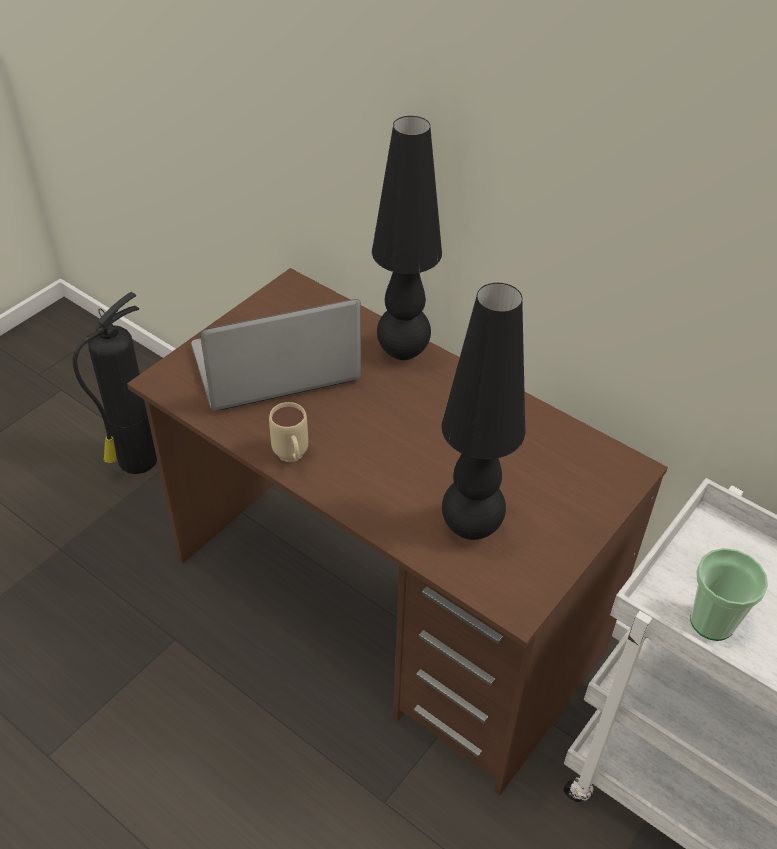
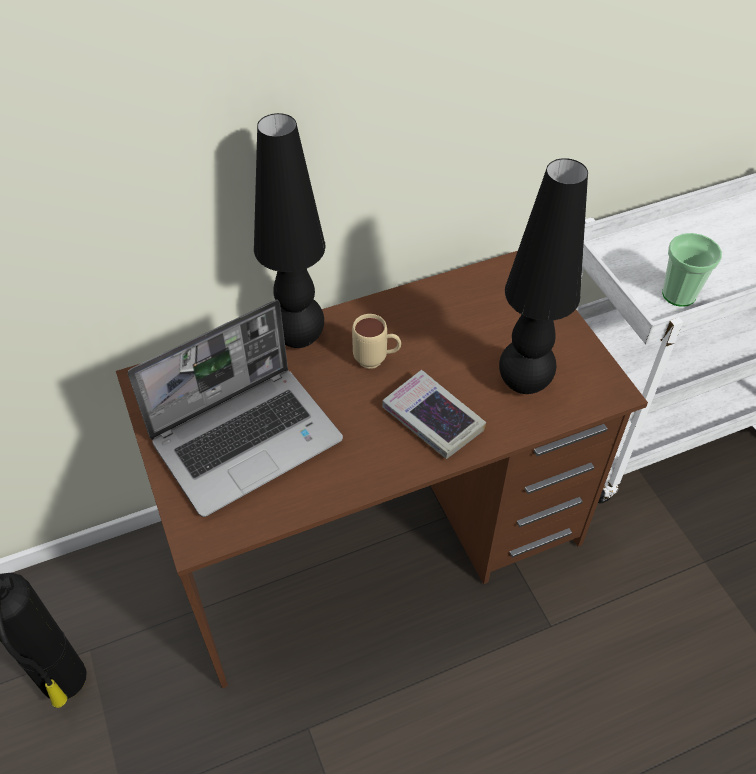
camera: 60 degrees left, 5 degrees up
laptop [191,299,361,411] -> laptop turned 135 degrees counterclockwise [128,300,343,517]
beige mug [269,402,308,462] -> beige mug moved to [352,314,401,369]
none -> book [382,370,486,459]

